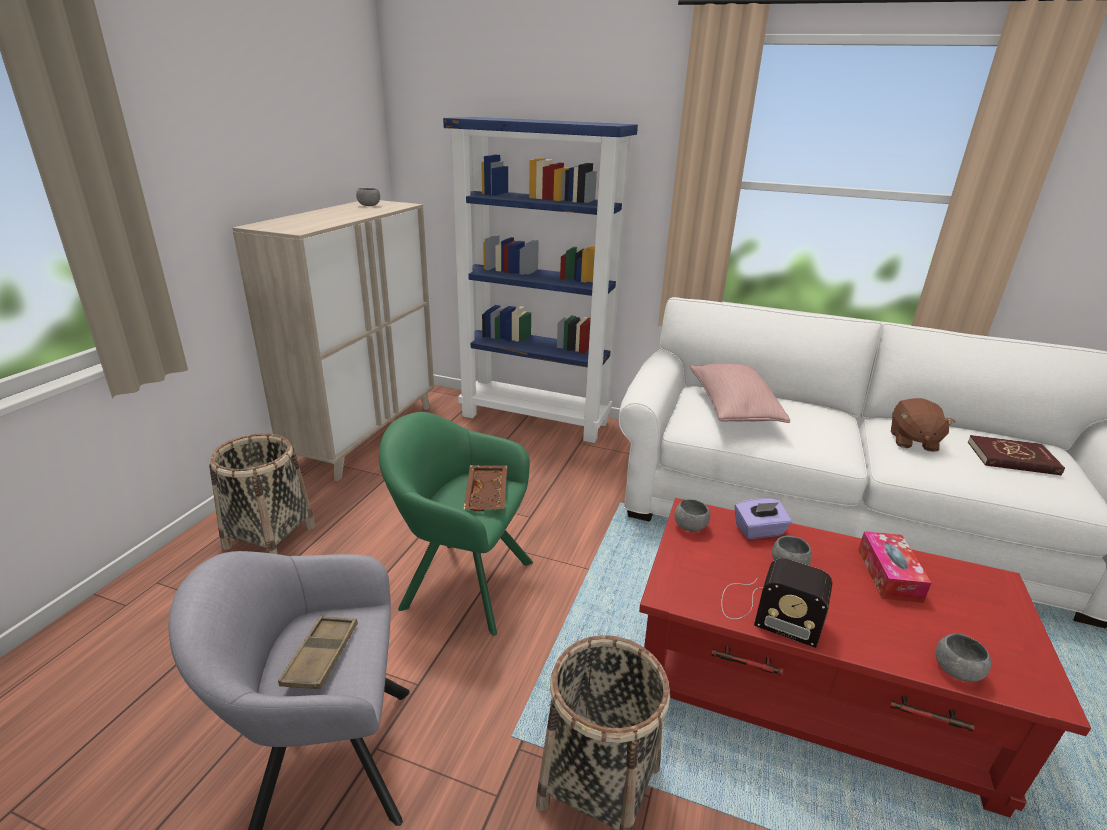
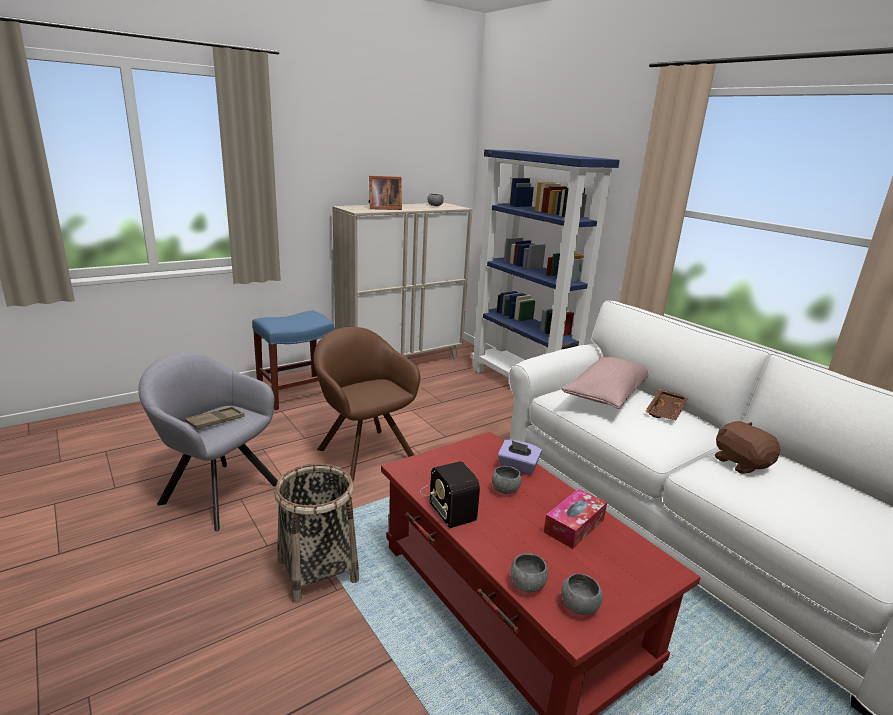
camera: 35 degrees right, 5 degrees down
basket [209,433,316,554] -> blue stool [252,311,335,410]
green armchair [379,412,533,636] -> brown armchair [313,327,420,481]
brown tray [464,465,507,511] -> brown tray moved to [645,389,688,420]
grey bowl [674,499,710,532] -> grey bowl moved to [561,574,603,615]
brown plush toy [891,398,955,452] -> brown plush toy turned 105 degrees clockwise [715,421,780,474]
red book [968,435,1065,475] -> none
none -> picture frame [369,176,402,210]

